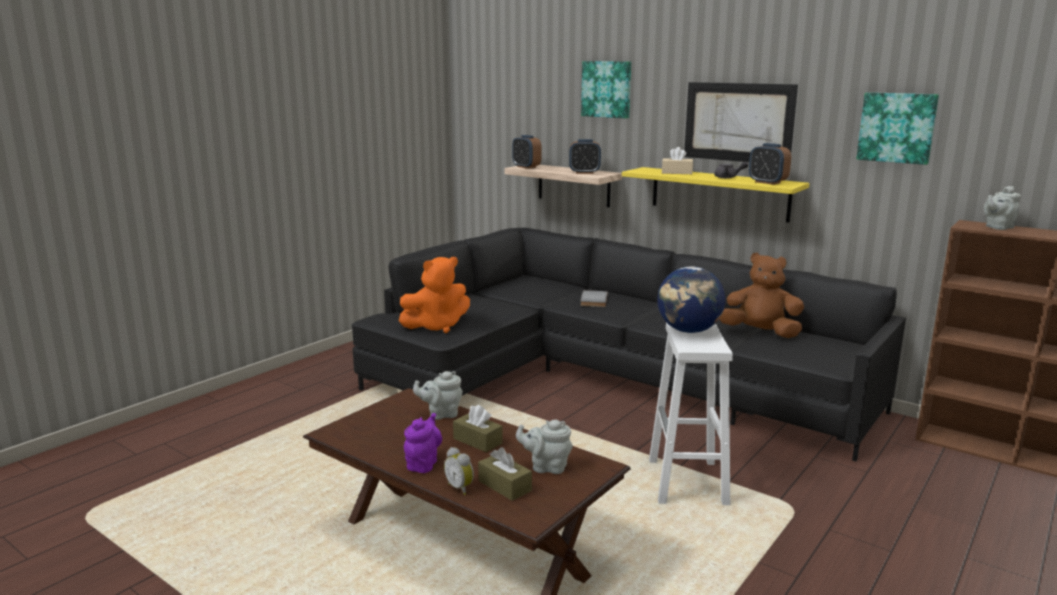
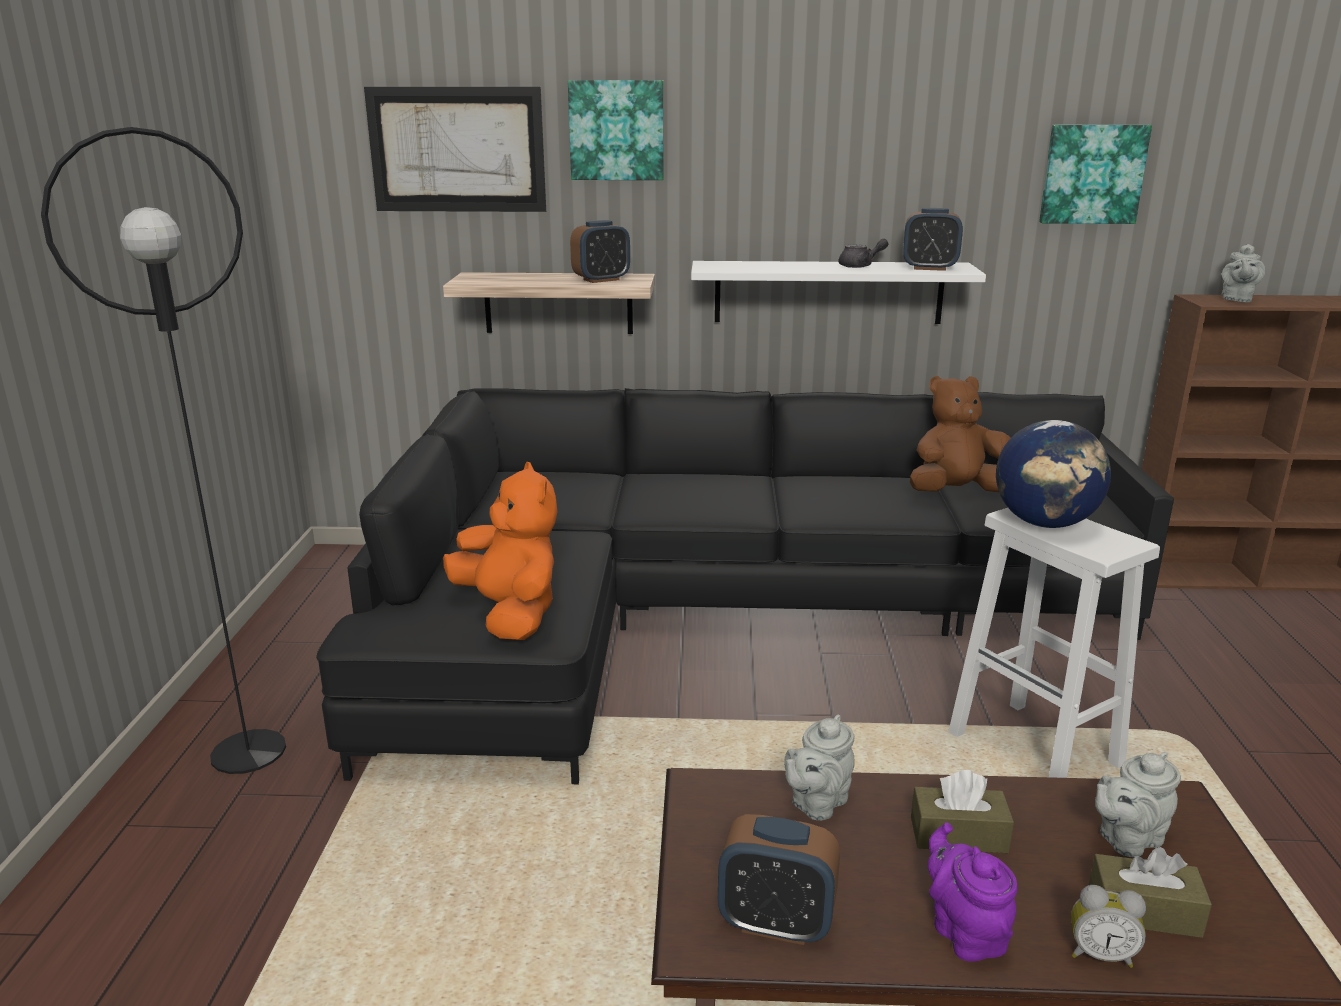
camera: 35 degrees left, 5 degrees up
orange plush toy [399,257,470,333] -> orange plush toy turned 60 degrees counterclockwise [443,462,557,640]
alarm clock [512,135,542,169] -> alarm clock moved to [718,814,840,945]
grey book [580,290,608,307] -> none
yellow shelf [622,167,809,222] -> white shelf [691,261,986,324]
beige tissue box [662,147,693,174] -> none
picture [684,82,798,162] -> picture moved to [364,87,546,212]
none -> black floor lamp [41,127,286,774]

